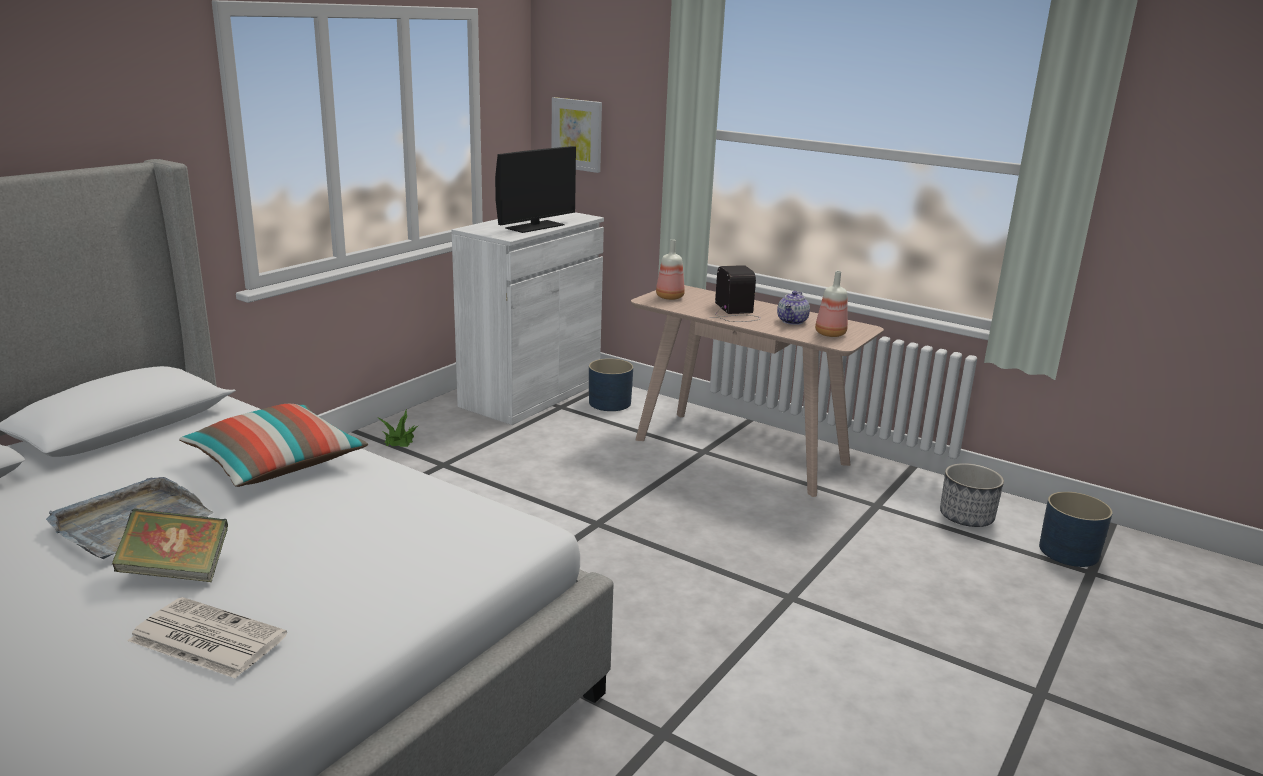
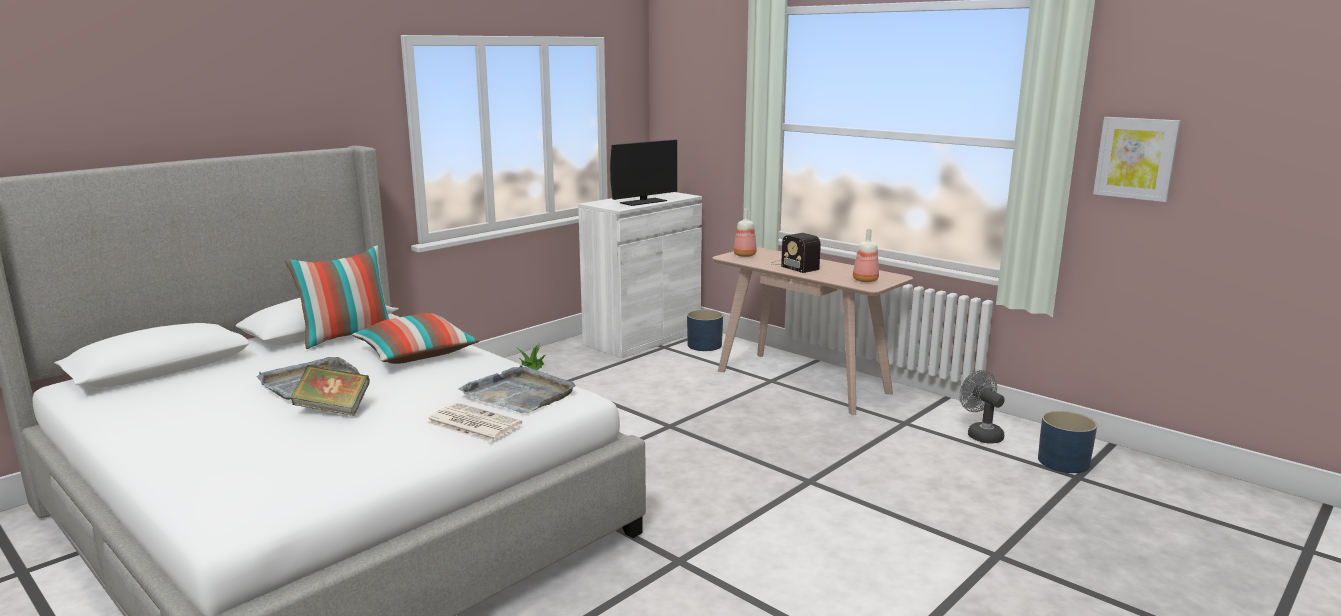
camera: 10 degrees right, 5 degrees down
newspaper [128,597,287,679] -> newspaper moved to [426,403,523,442]
picture [552,97,602,173] -> picture moved to [1093,117,1181,202]
radio [710,265,761,322] -> radio turned 150 degrees clockwise [772,233,821,273]
teapot [777,291,810,325] -> none
planter [940,463,1004,527] -> grey fan [959,370,1005,444]
none -> pillow [285,245,389,349]
none -> grey tray [459,365,576,413]

